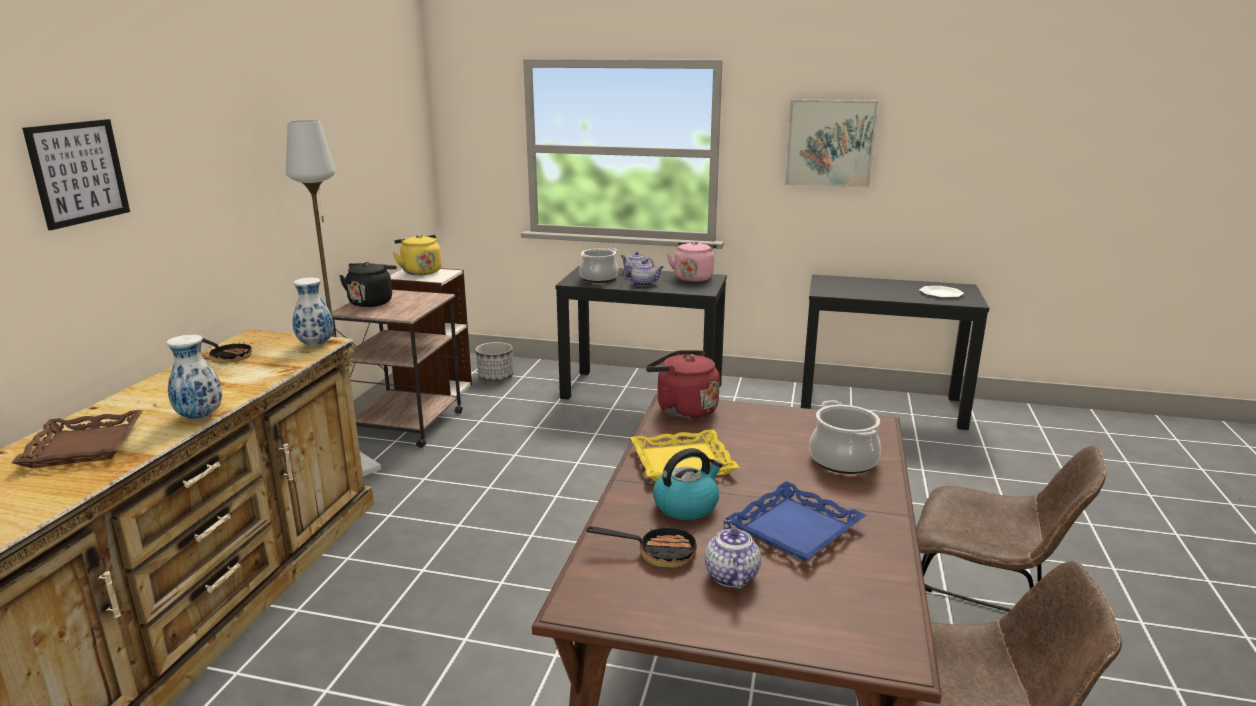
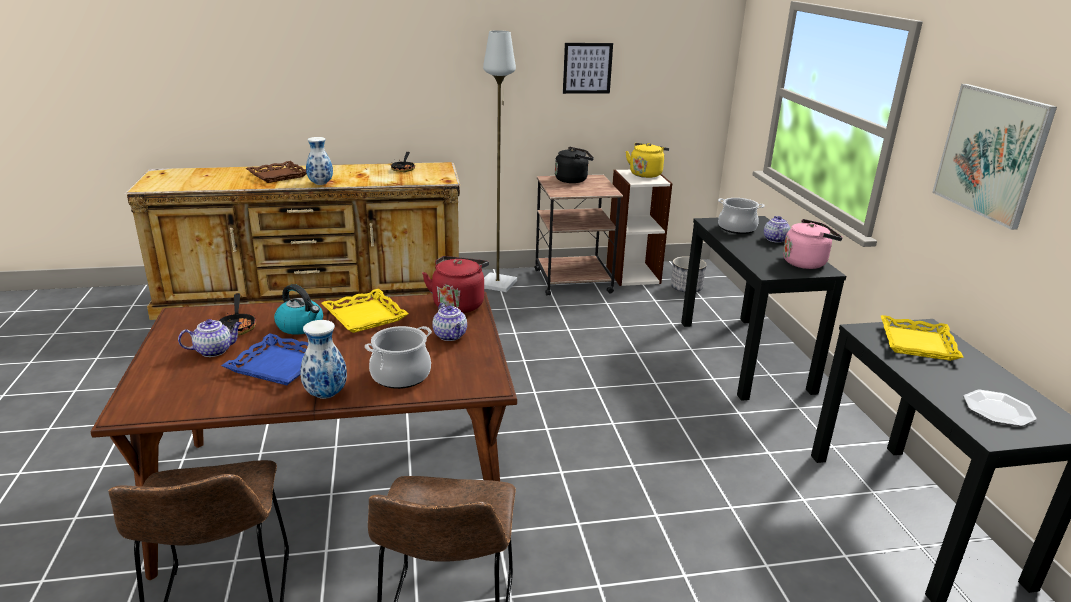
camera: 65 degrees right, 5 degrees up
picture [22,119,130,230] -> picture moved to [563,43,613,94]
vase [293,278,333,347] -> vase moved to [300,320,347,399]
teapot [623,260,663,286] -> teapot moved to [432,303,467,341]
none -> yellow tray [881,315,964,361]

